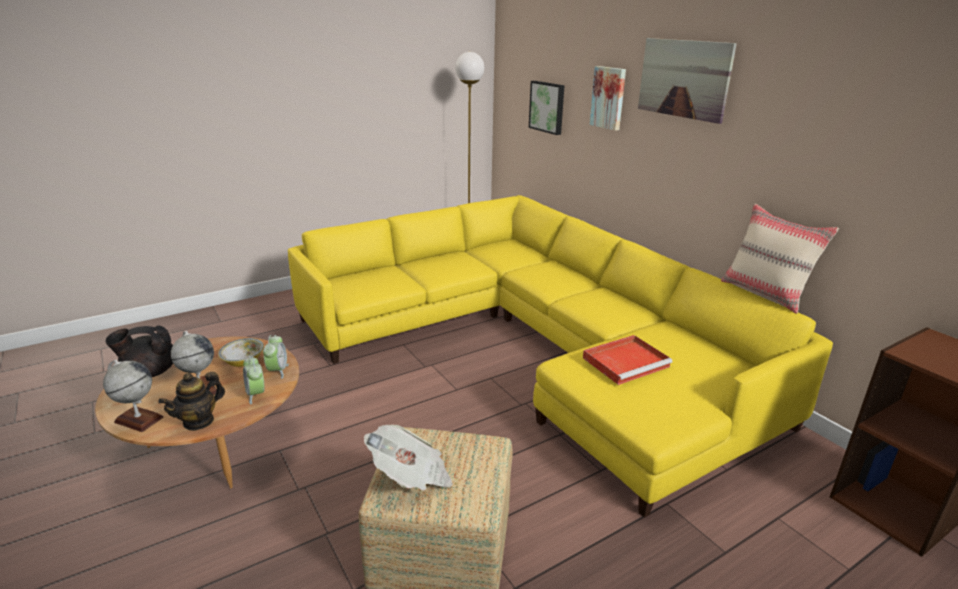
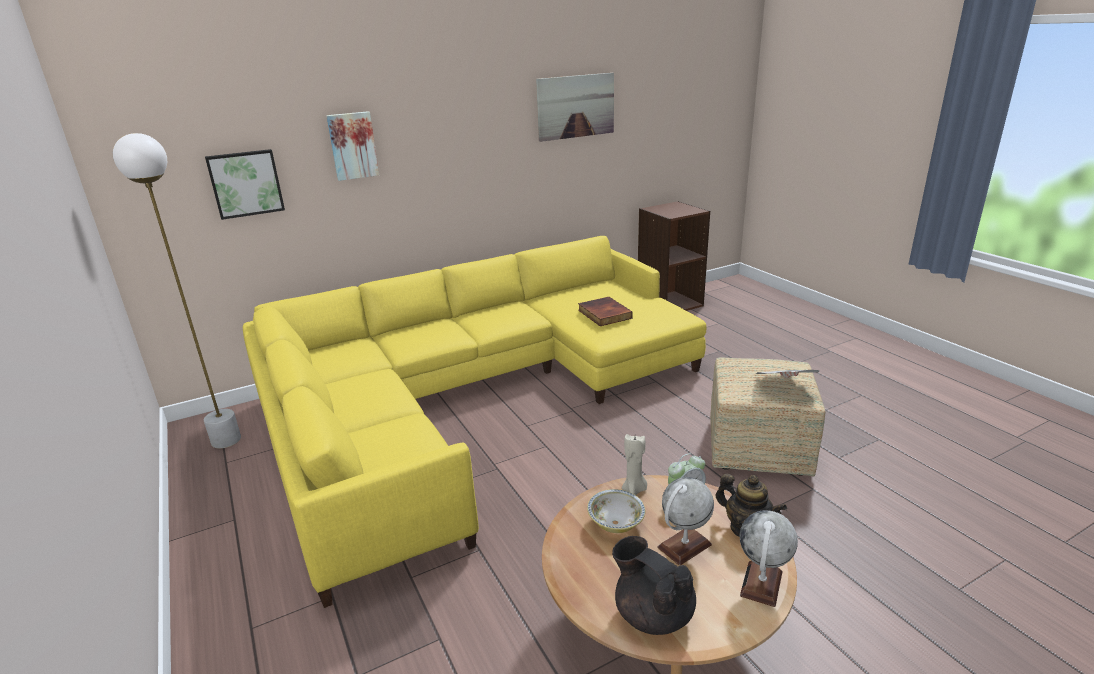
camera: 85 degrees left, 0 degrees up
black teapot [105,325,173,377] -> black teapot turned 150 degrees clockwise [612,536,696,635]
alarm clock [263,335,289,379] -> beige candle [622,434,647,495]
red tray [583,335,673,385] -> book [578,297,633,326]
picture [638,38,737,124] -> picture moved to [536,73,614,142]
beige pillow [721,204,839,314] -> none

